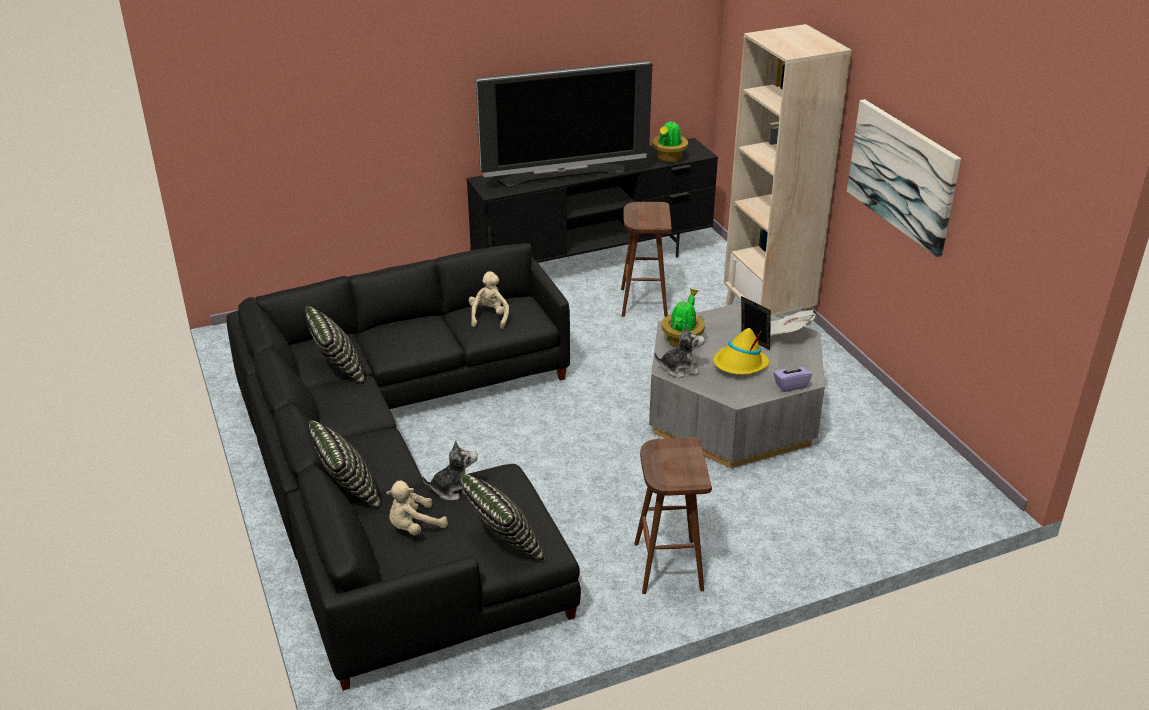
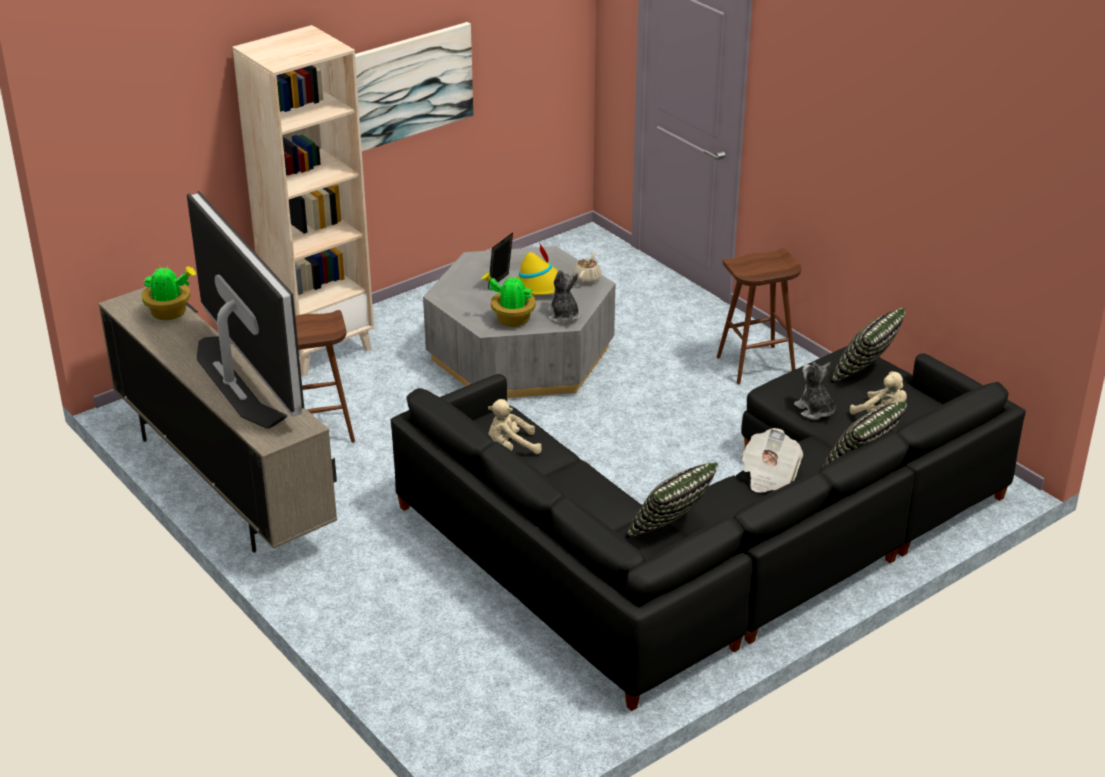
camera: 105 degrees left, 0 degrees up
black tv stand [466,138,718,263] -> beige tv stand [99,287,337,553]
newspaper [770,310,816,336] -> newspaper moved to [741,428,803,493]
purple tissue box [773,362,812,392] -> none
none -> beige teapot [573,252,601,284]

